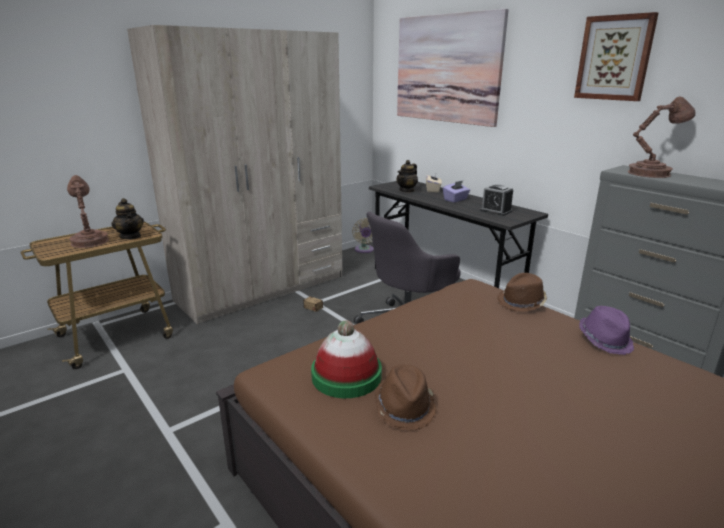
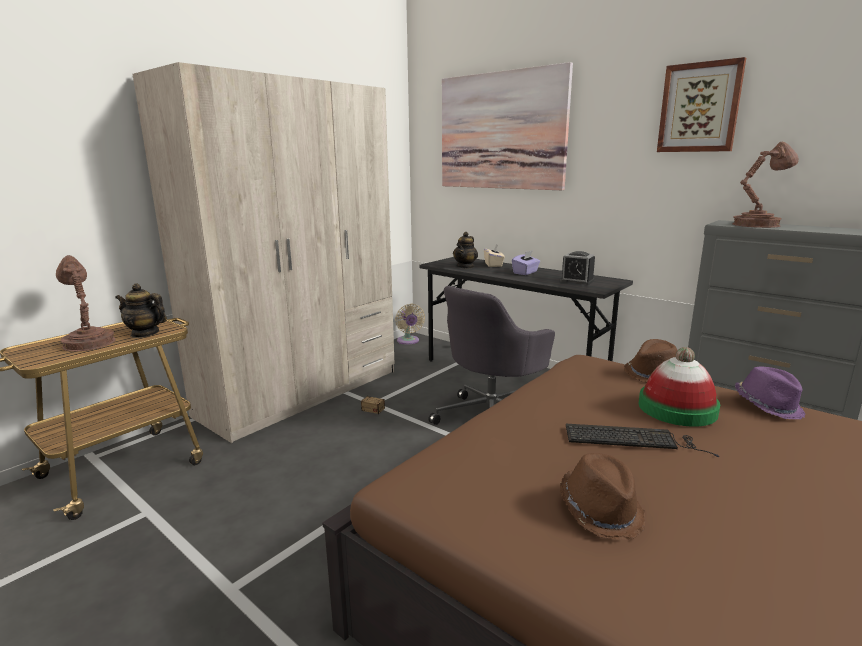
camera: 10 degrees left, 5 degrees down
teapot [111,198,144,239] -> teapot turned 150 degrees clockwise [115,284,167,338]
hat [311,320,382,398] -> hat moved to [639,347,720,427]
none -> keyboard [566,424,719,457]

